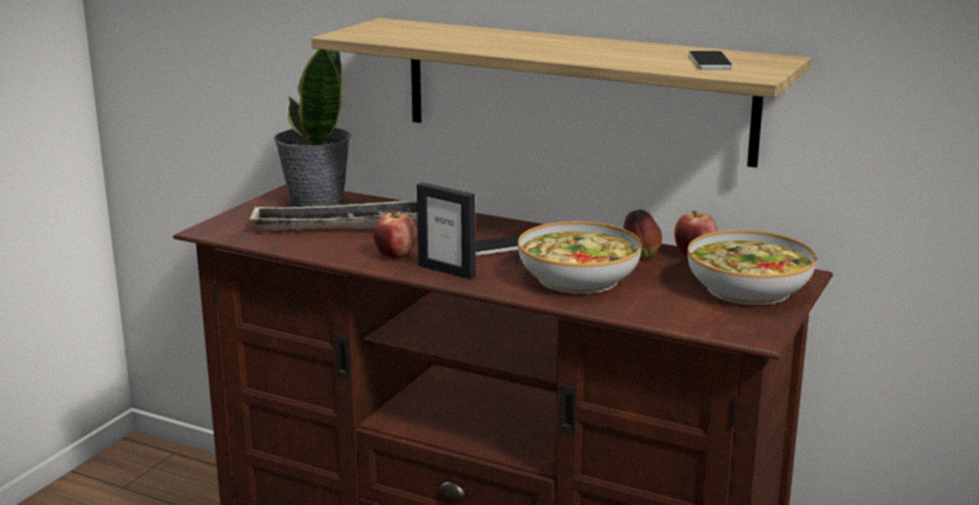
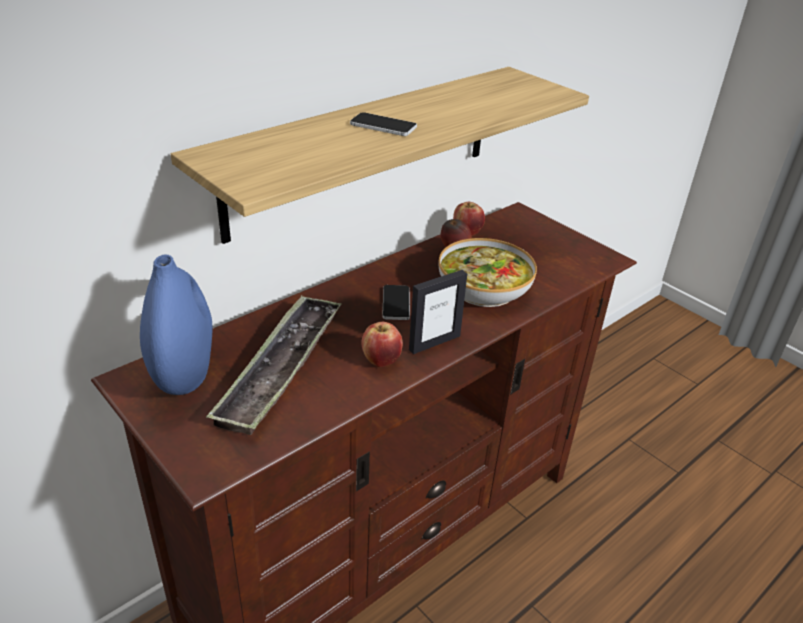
camera: 70 degrees left, 15 degrees up
potted plant [274,49,351,207] -> blue vase [140,255,213,395]
bowl [687,230,816,305] -> none
phone [689,51,733,70] -> phone moved to [350,112,417,136]

